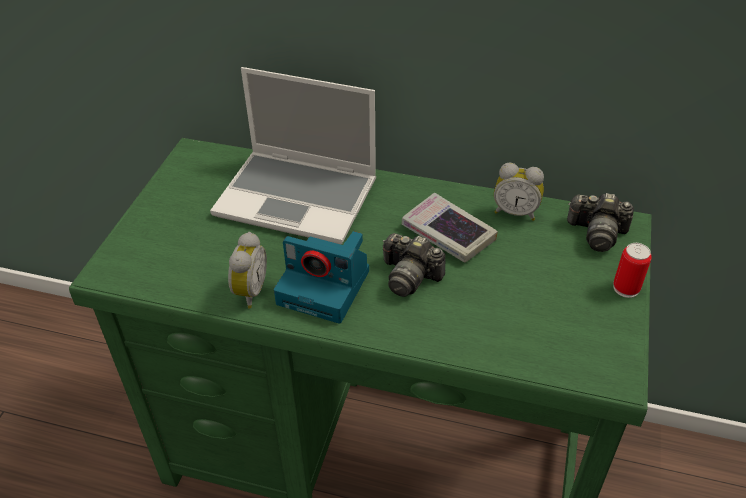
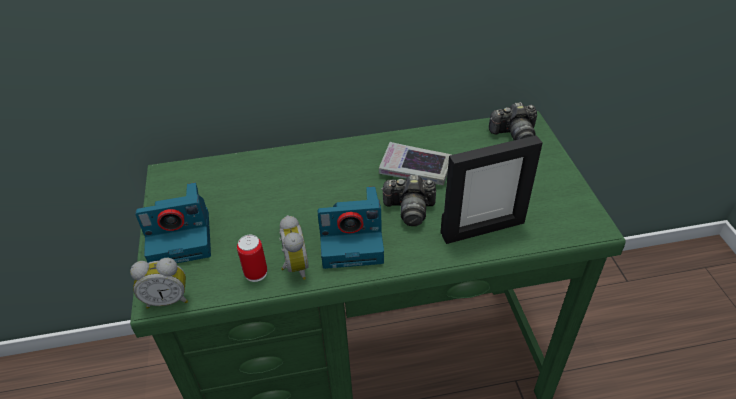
camera: 25 degrees left, 0 degrees up
laptop [210,67,376,244] -> none
alarm clock [494,163,544,221] -> alarm clock moved to [130,258,188,309]
can [613,243,652,298] -> can moved to [237,235,267,282]
none -> camera [135,183,211,263]
none -> picture frame [440,135,543,244]

